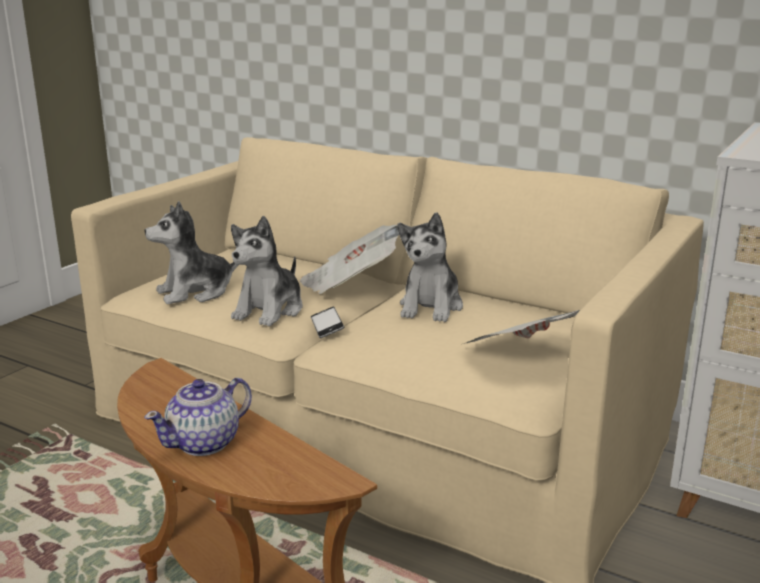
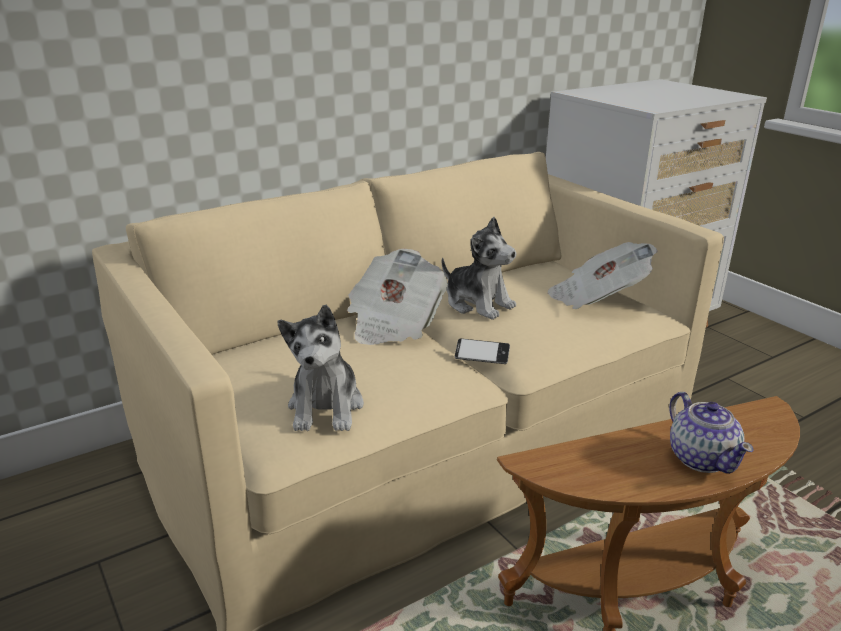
camera: 65 degrees left, 5 degrees up
plush toy [231,216,303,326] -> none

